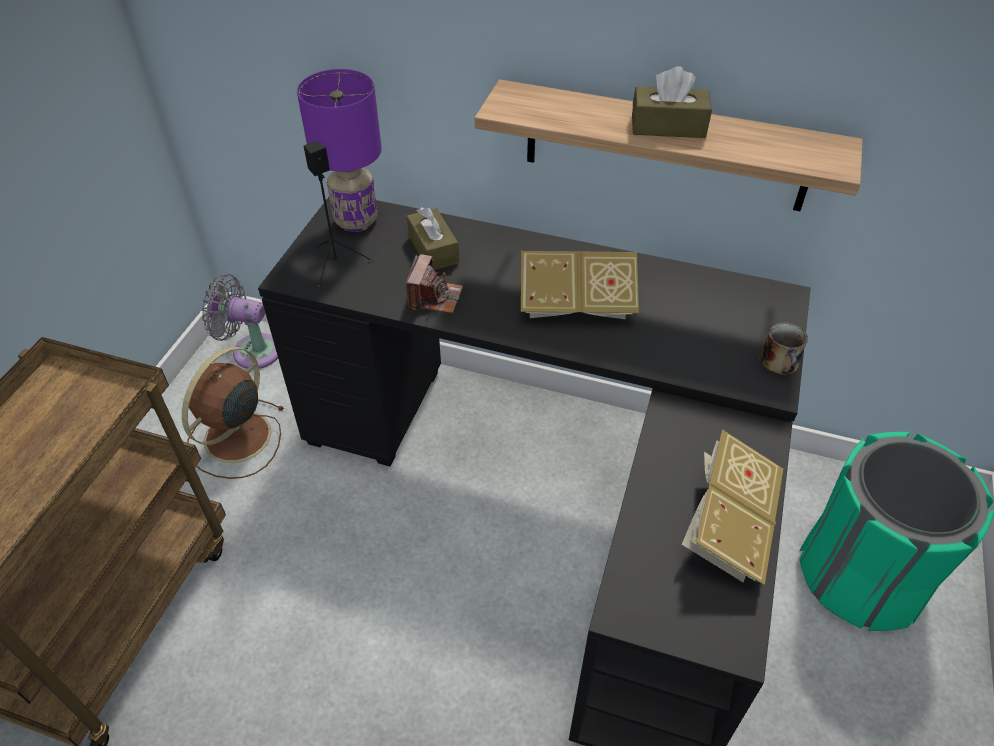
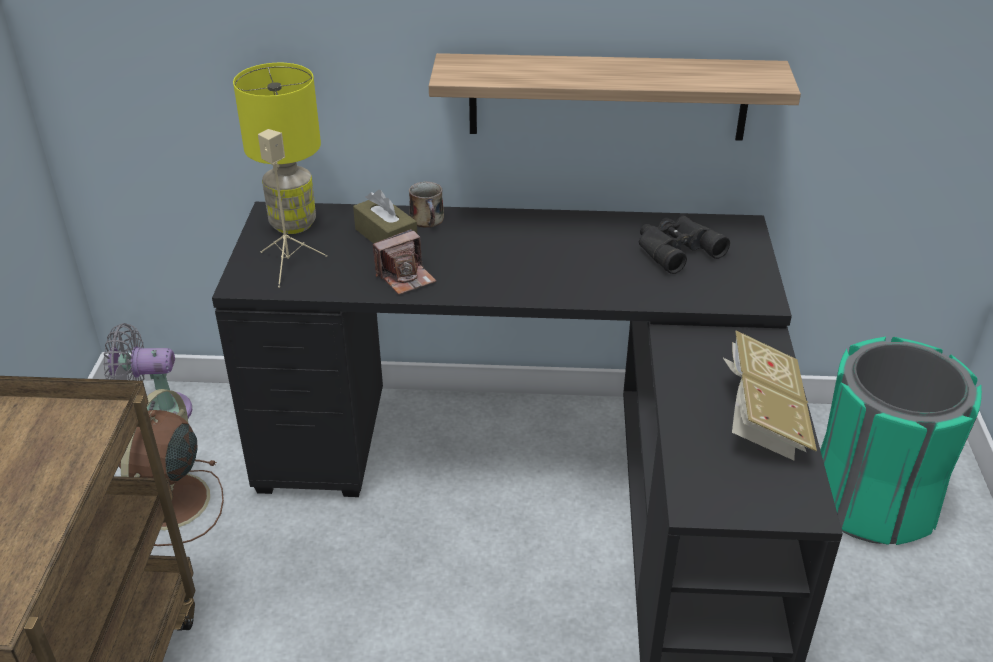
camera: 15 degrees left, 10 degrees down
purple table lamp [297,69,382,232] -> yellow table lamp [233,63,321,234]
black speaker [304,141,374,288] -> beige speaker [258,129,327,288]
camera [406,254,463,313] -> camera turned 60 degrees clockwise [373,229,436,295]
book [521,251,639,319] -> none
brown tissue box [632,66,712,138] -> none
mug [760,322,808,375] -> mug moved to [409,182,444,228]
none -> black binoculars [638,216,730,274]

